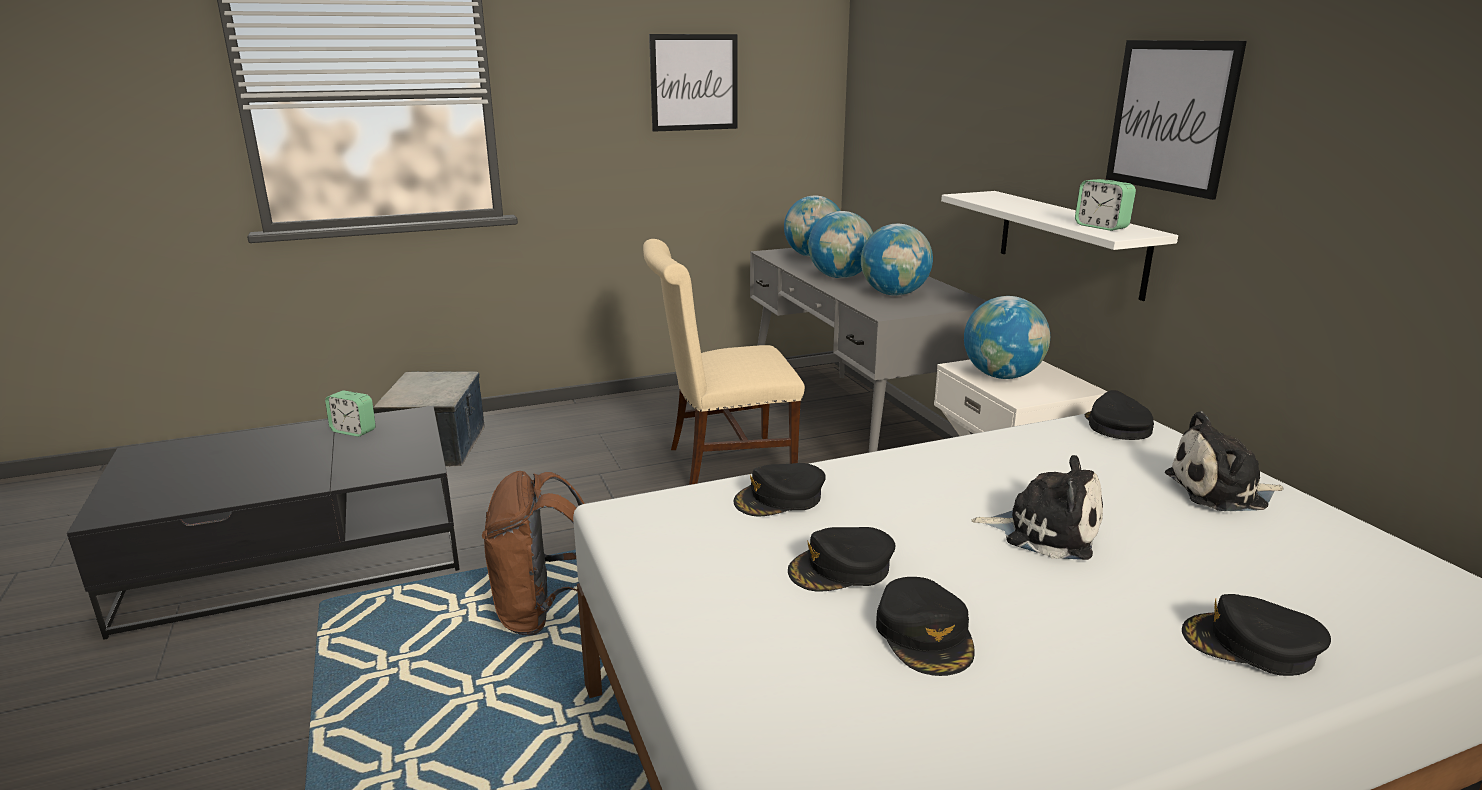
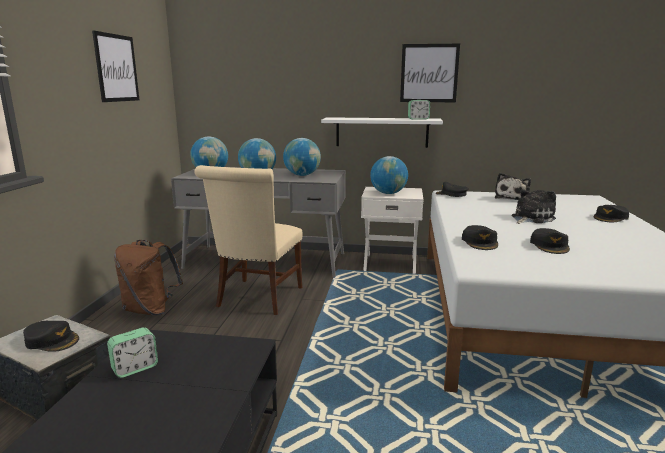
camera: 60 degrees left, 5 degrees down
brown backpack [482,471,585,636] -> brown backpack moved to [114,240,183,315]
black cap [876,577,975,676] -> black cap moved to [23,321,79,352]

